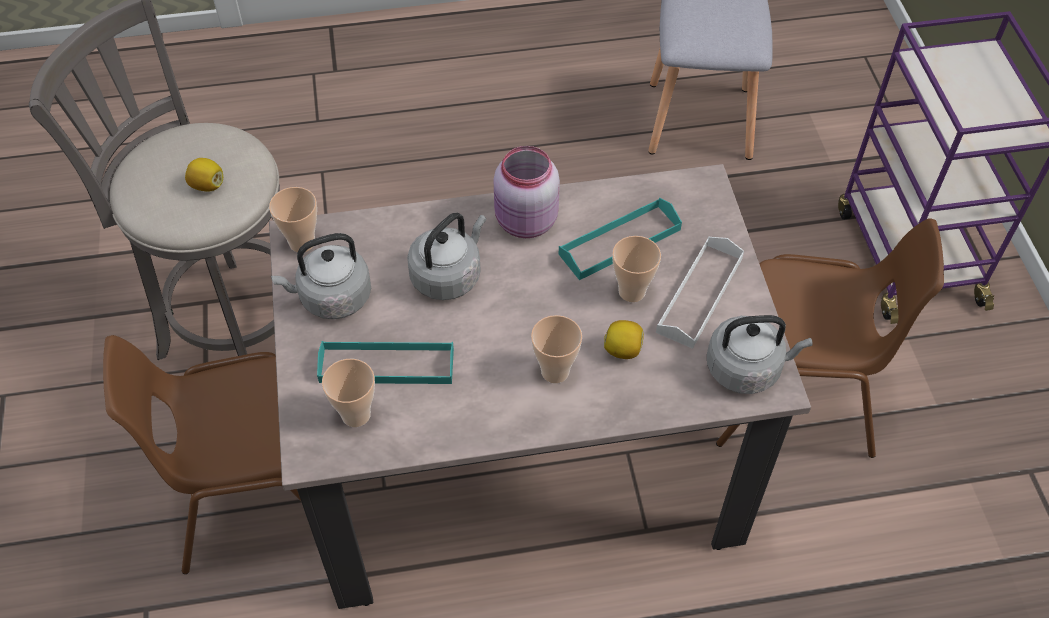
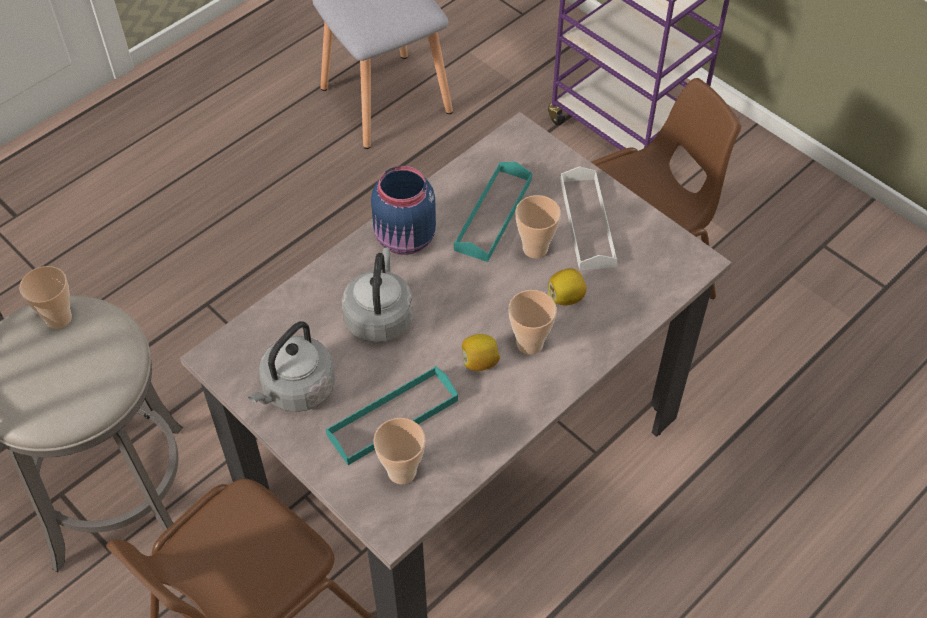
camera: 35 degrees left, 0 degrees up
lemon [185,158,223,191] -> lemon moved to [462,334,500,371]
cup [269,187,317,252] -> cup moved to [20,266,72,329]
pink jar [494,146,560,238] -> blue jar [371,166,436,255]
grey kettle [707,315,813,394] -> none

